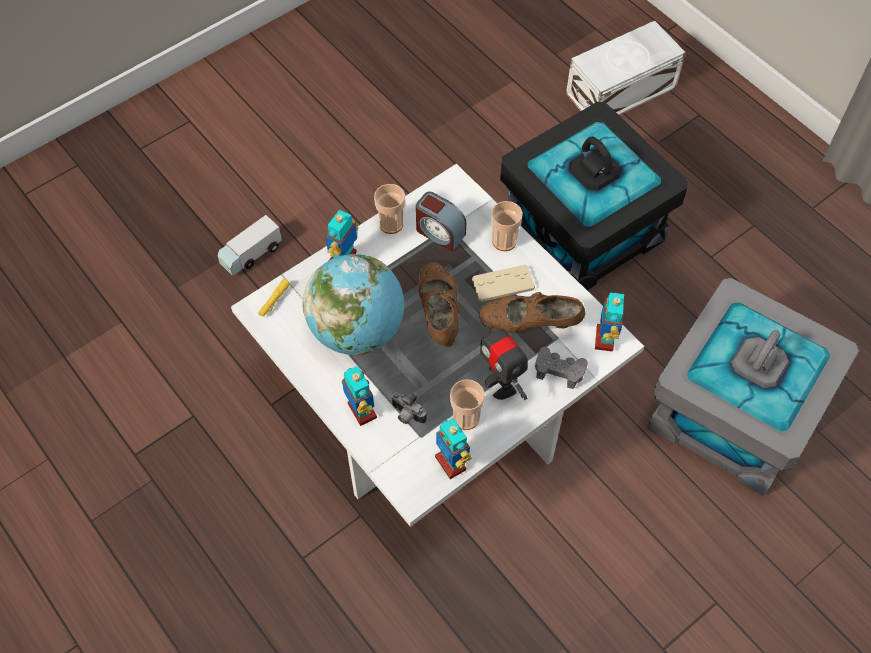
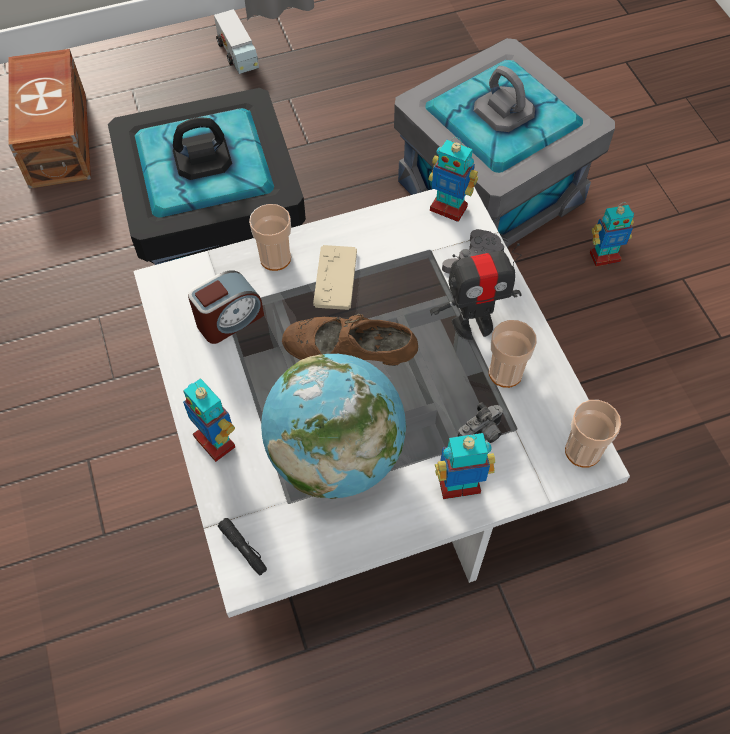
camera: 70 degrees left, 0 degrees up
toy truck [218,215,282,276] -> toy truck moved to [214,9,259,74]
yellow flashlight [258,279,290,317] -> black flashlight [218,518,267,575]
cup [374,184,405,234] -> cup moved to [565,400,621,468]
toy robot [435,418,472,479] -> toy robot moved to [590,203,634,266]
brown shoe [479,292,585,333] -> none
white storage box [566,21,686,115] -> brown storage box [8,49,91,189]

